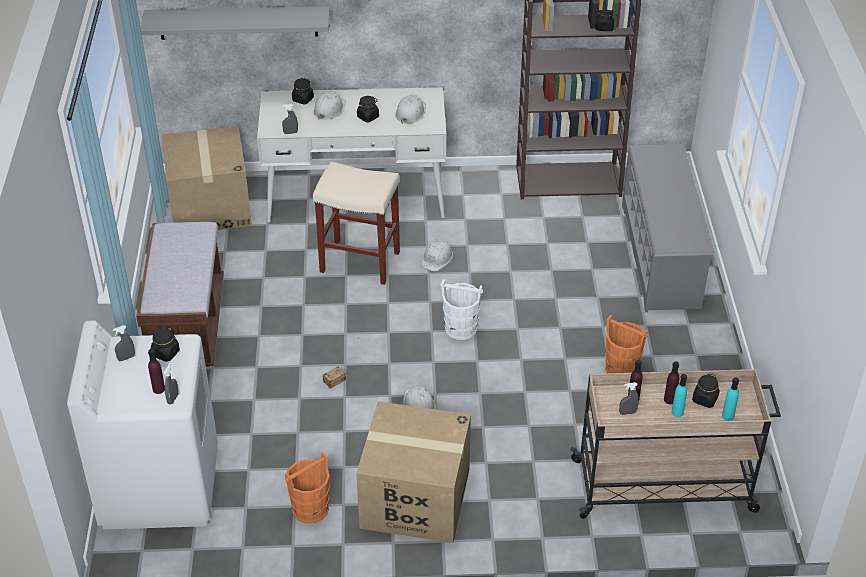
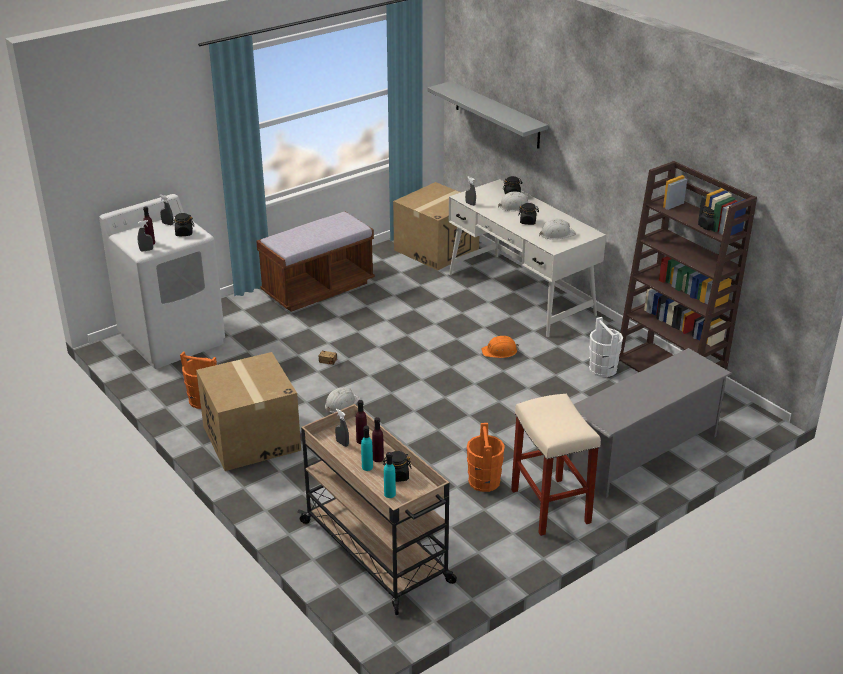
camera: 55 degrees right, 10 degrees down
beige stool [313,162,400,285] -> beige stool moved to [511,394,601,536]
white hard hat [421,239,453,272] -> orange hard hat [481,336,519,358]
white bucket [440,279,483,340] -> white bucket moved to [589,317,623,377]

